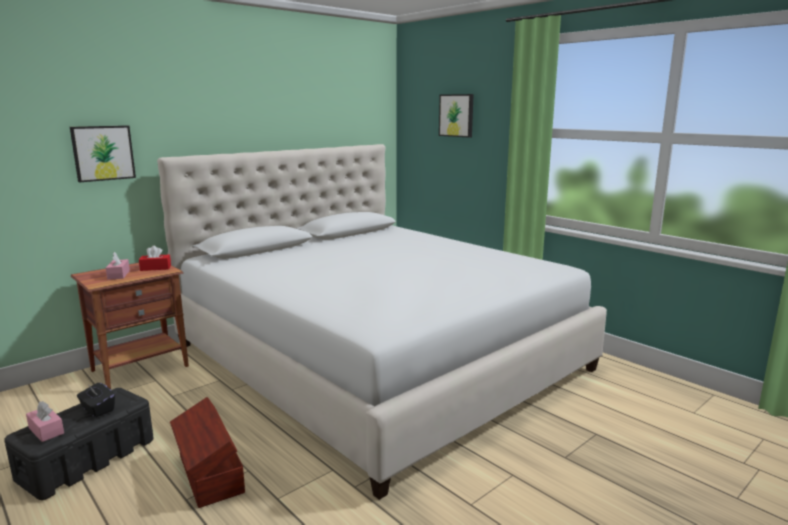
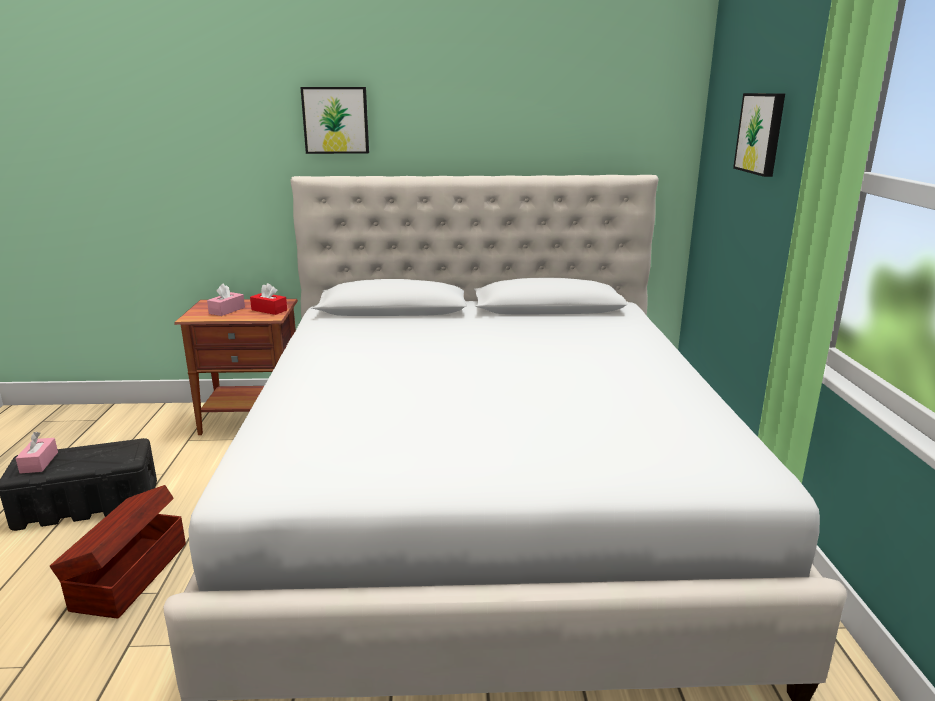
camera: 40 degrees right, 5 degrees up
picture [70,125,136,182] -> picture moved to [300,87,369,154]
black tissue box [77,383,115,417] -> none

